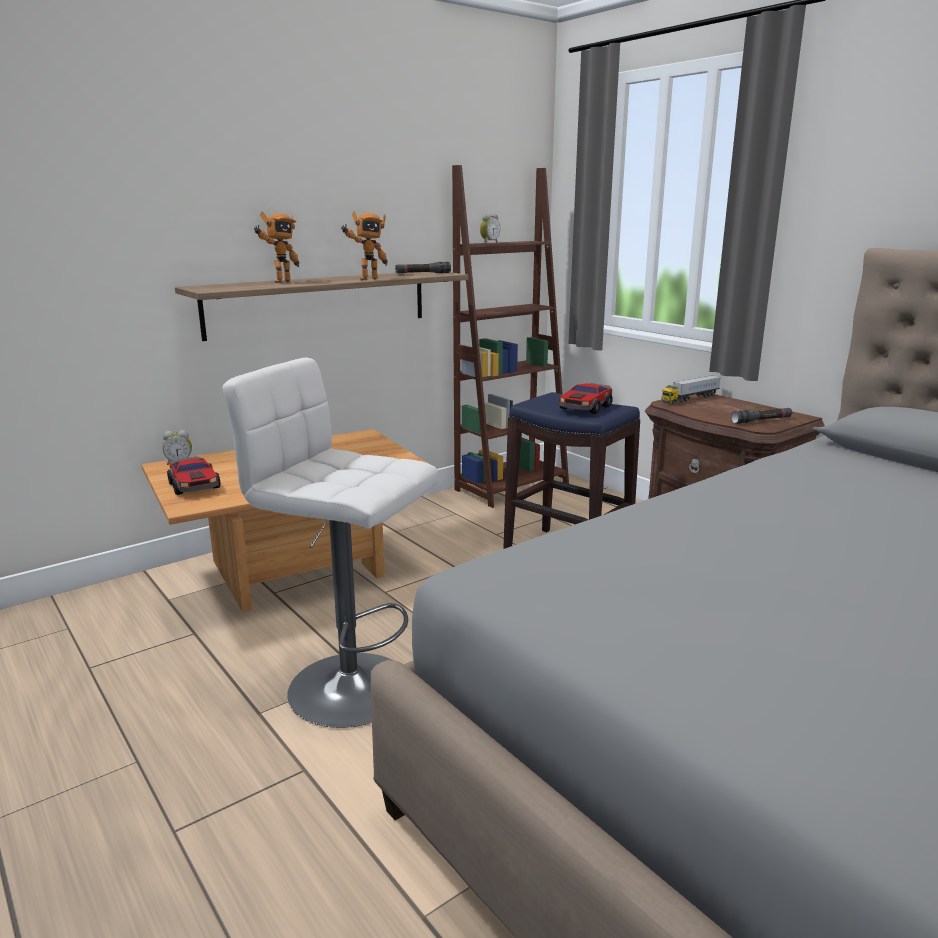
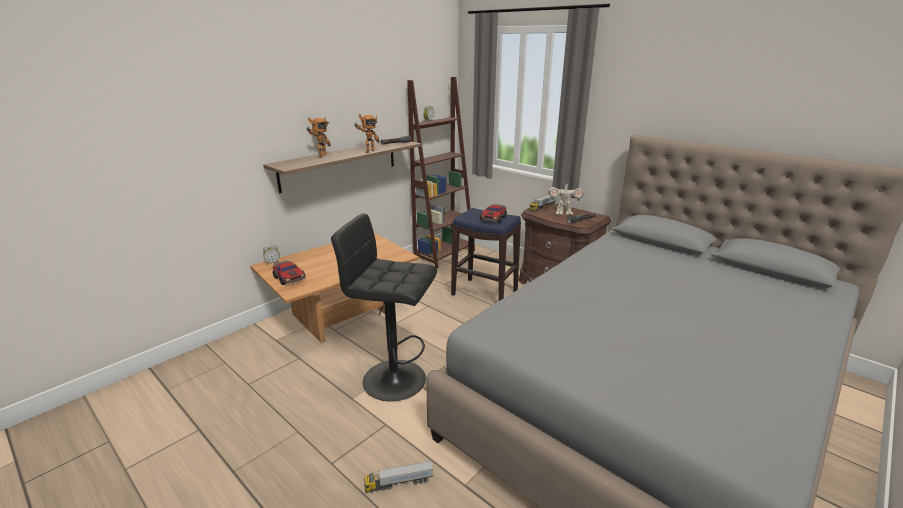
camera: 10 degrees left, 5 degrees up
white stool [222,358,438,728] -> black stool [331,214,437,402]
none -> toy truck [364,461,433,493]
none -> toy robot [548,184,584,215]

